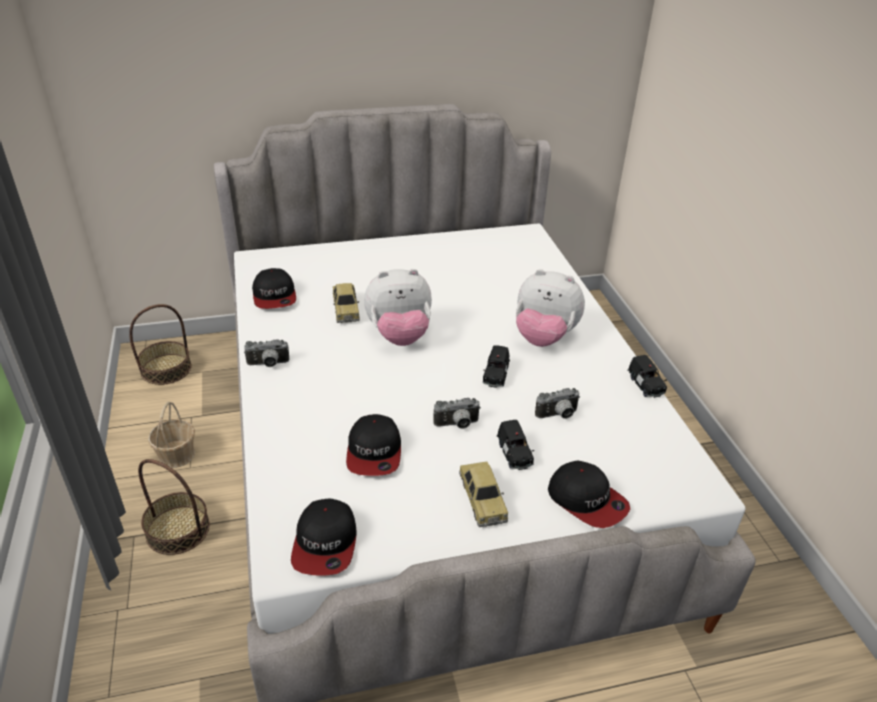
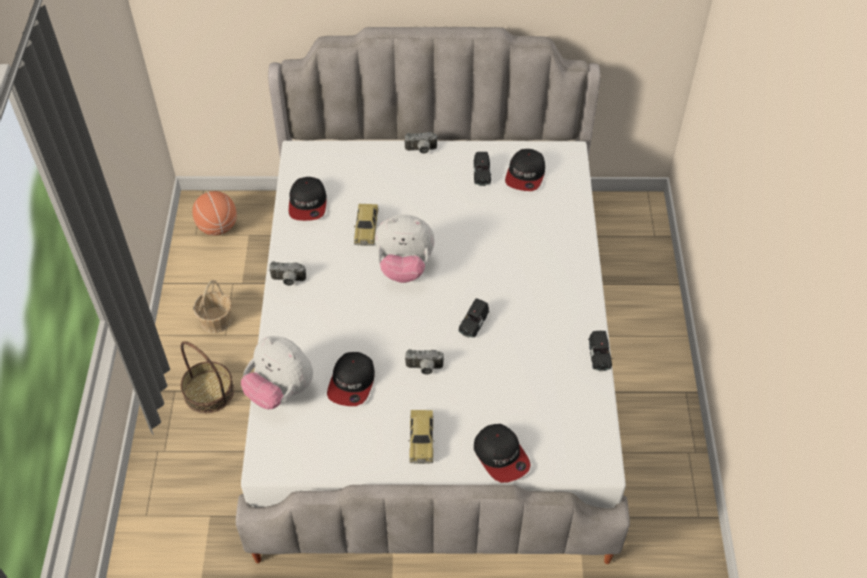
camera: 15 degrees right, 15 degrees up
basket [129,304,192,385] -> basketball [192,191,237,235]
cap [291,499,356,576] -> cap moved to [505,149,545,191]
black toy car [497,420,534,470] -> black toy car moved to [473,152,492,186]
plush toy [516,269,585,347] -> plush toy moved to [241,336,313,409]
camera [535,388,580,419] -> camera moved to [404,132,438,154]

